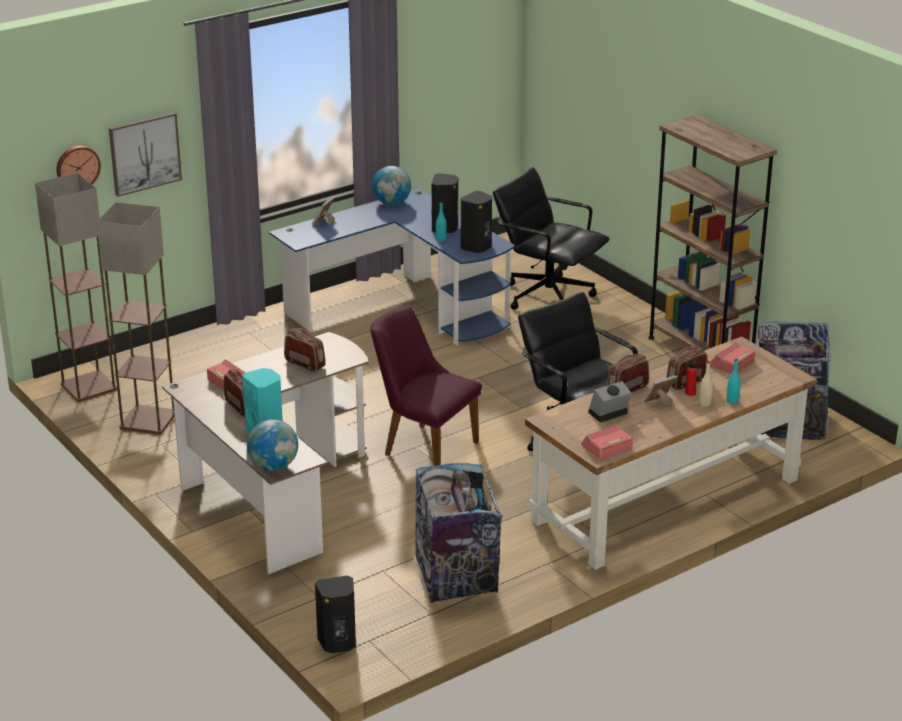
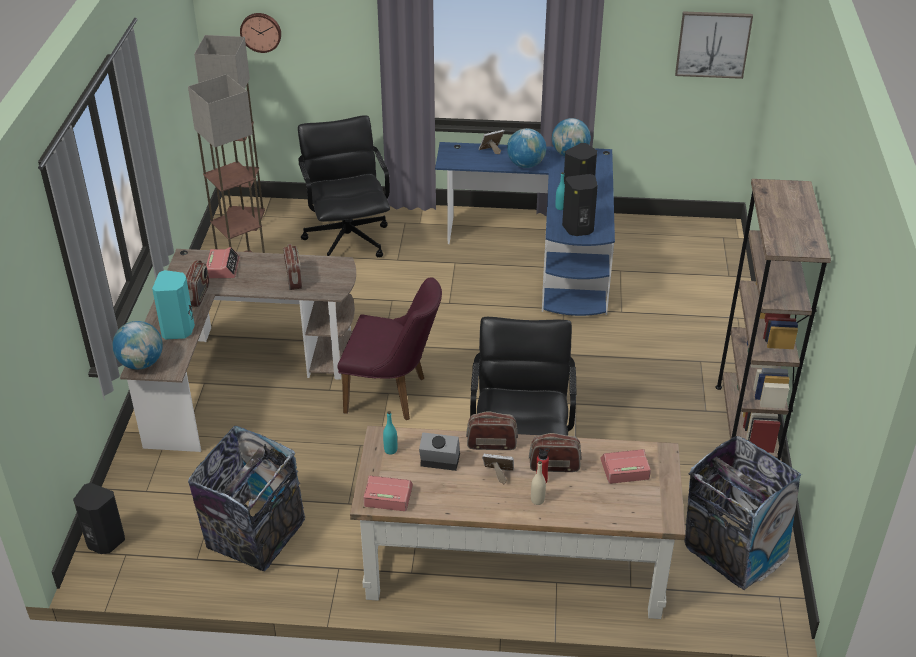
camera: 40 degrees right, 10 degrees up
picture [109,112,182,197] -> picture moved to [675,11,753,79]
purple chair [370,306,482,466] -> purple chair turned 120 degrees clockwise [337,277,442,420]
black office chair [493,167,610,310] -> black office chair moved to [298,115,390,257]
turquoise bottle [727,359,741,404] -> turquoise bottle moved to [383,411,397,455]
none -> globe [507,128,546,168]

